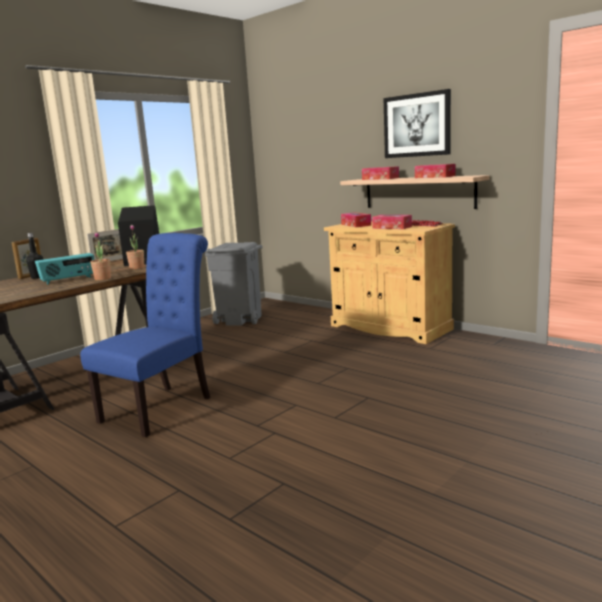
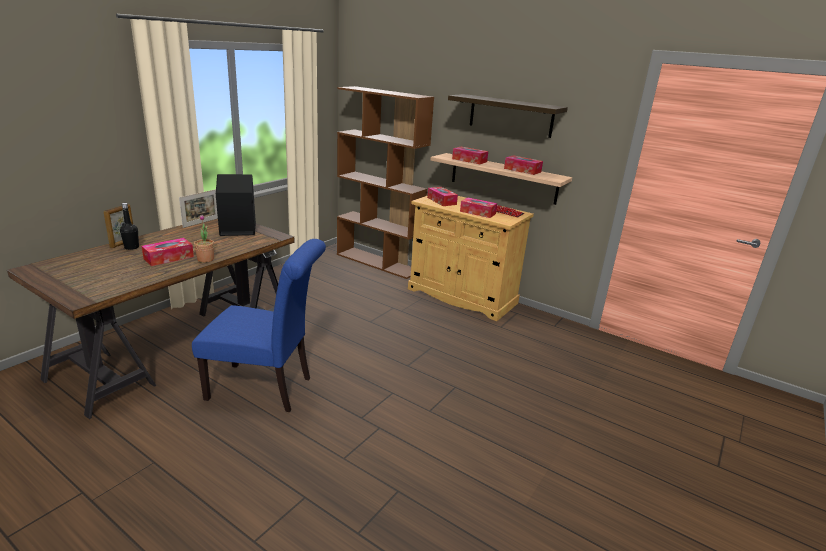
camera: 10 degrees left, 10 degrees up
radio [35,253,94,285] -> tissue box [142,238,194,266]
blue chair [80,233,210,437] -> blue chair turned 75 degrees clockwise [192,239,326,412]
potted plant [126,225,144,270] -> none
grey trash can [205,242,262,326] -> none
picture [383,89,451,158] -> shelf [448,94,568,138]
none -> brown bookcase [337,86,434,279]

